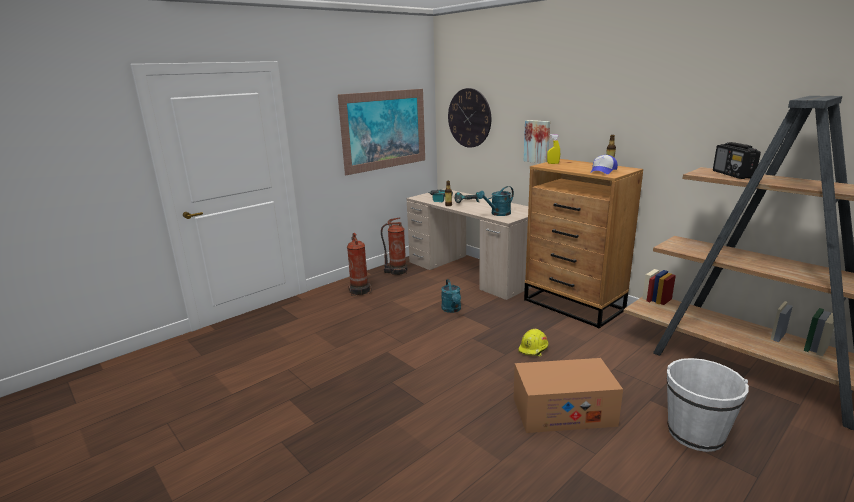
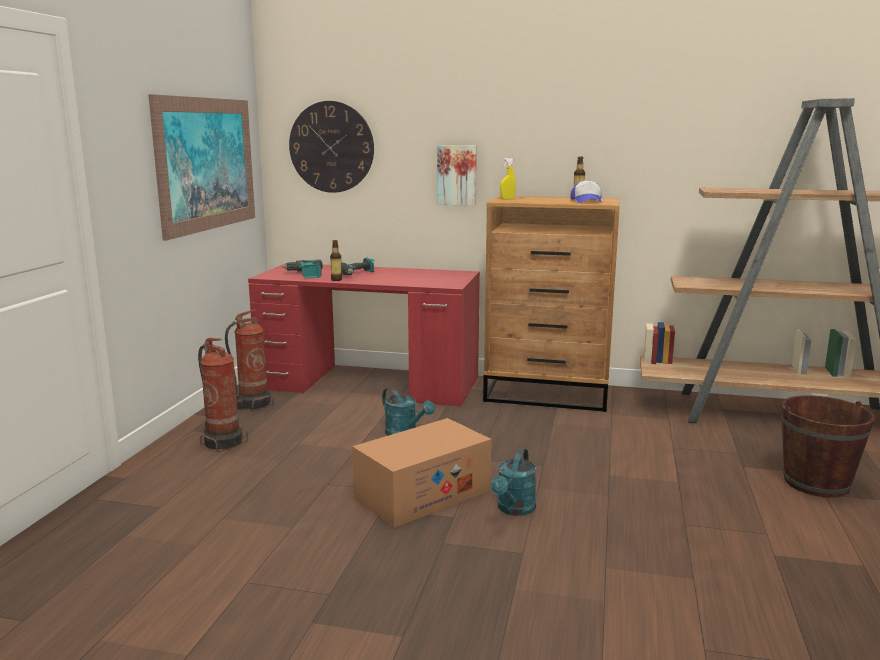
camera: 35 degrees left, 5 degrees down
beige desk [406,189,532,300] -> red desk [248,263,480,406]
turquoise watering can [478,186,514,216] -> turquoise watering can moved to [491,448,536,516]
cardboard box [514,358,623,433] -> cardboard box moved to [352,418,492,528]
yellow hard hat [518,329,549,356] -> none
white bucket [667,358,749,452] -> brown bucket [781,395,875,498]
radio [713,142,761,179] -> none

